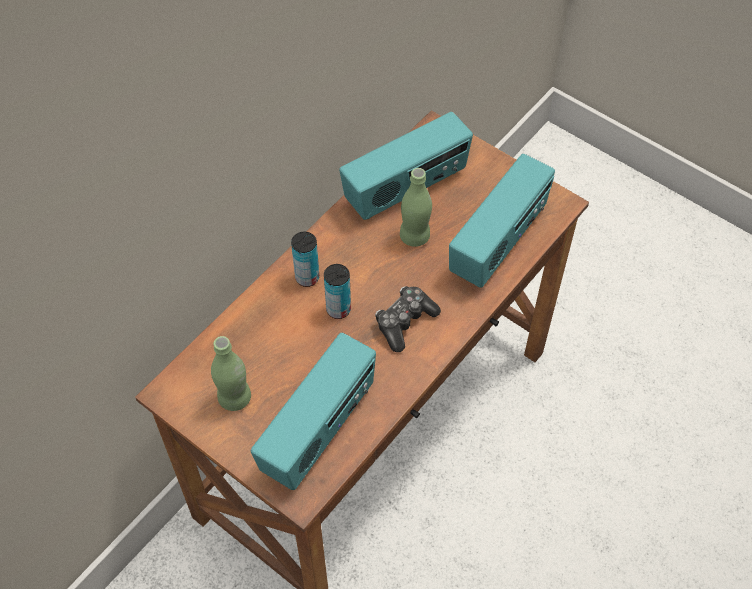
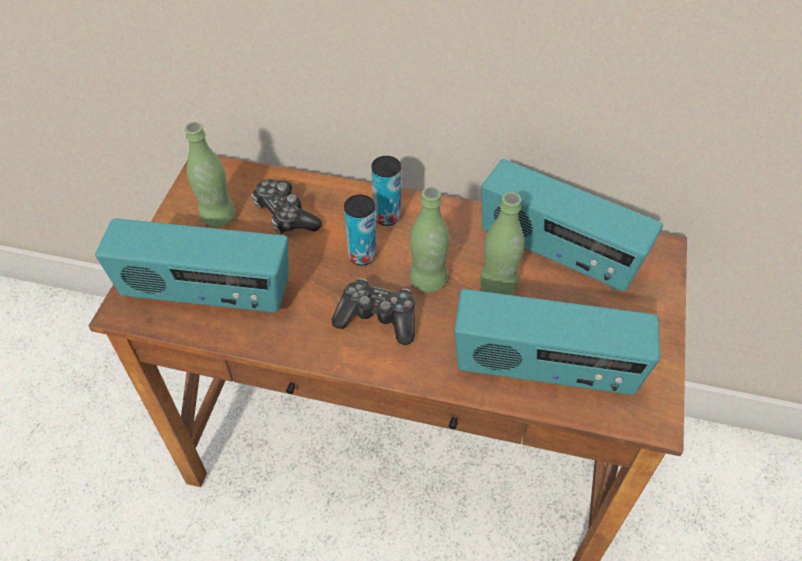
camera: 65 degrees right, 5 degrees down
none -> game controller [251,179,322,234]
none -> green bottle [410,187,449,292]

